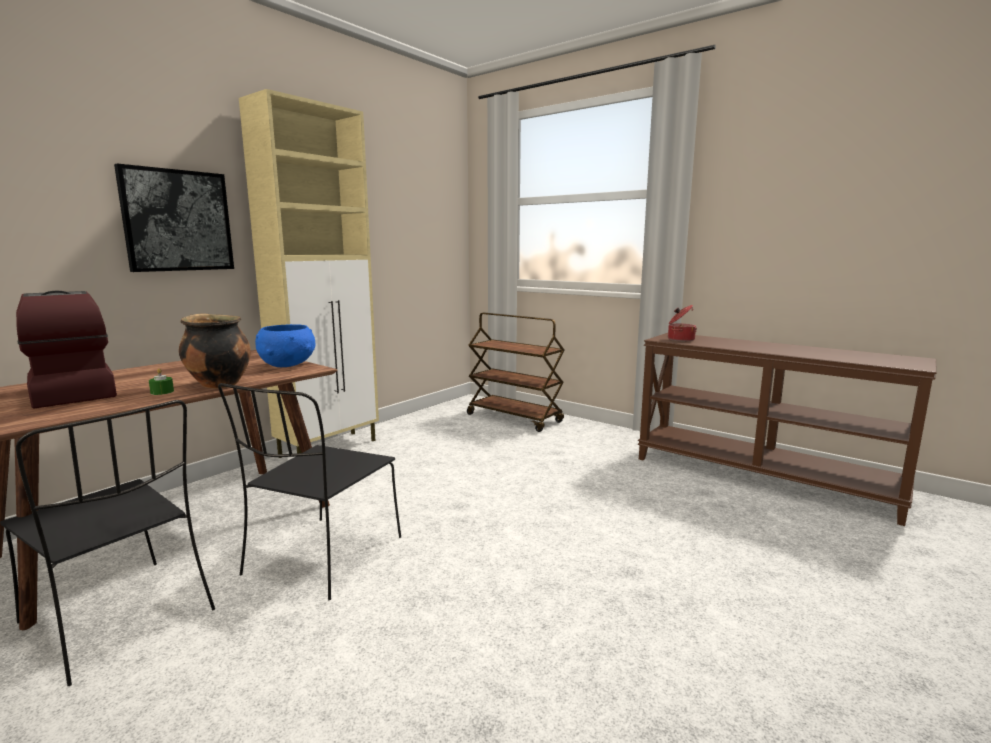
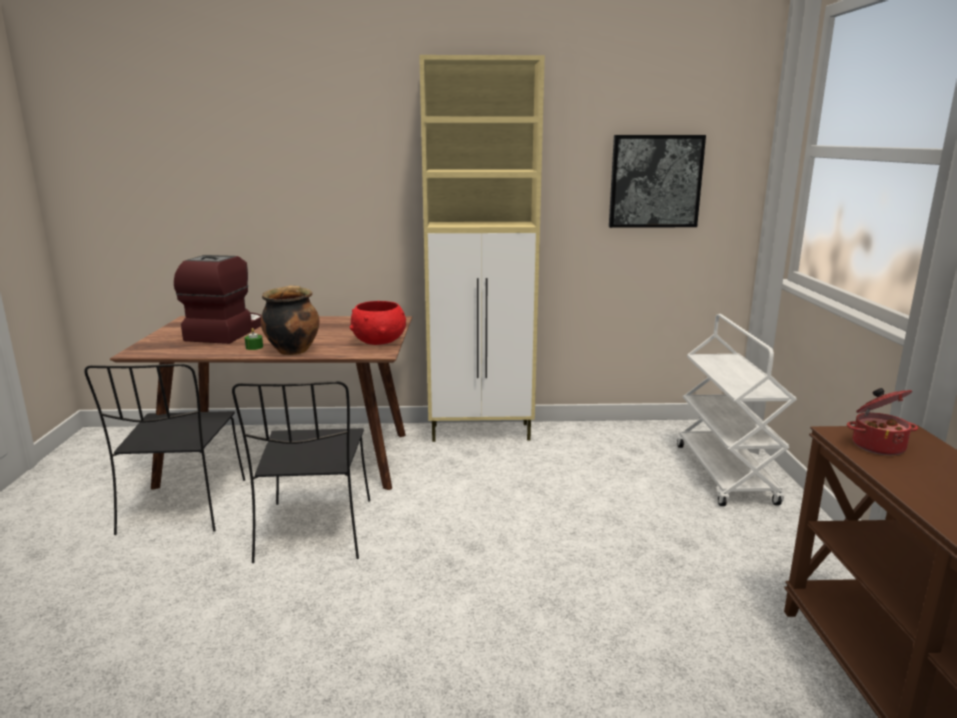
camera: 50 degrees right, 5 degrees up
picture [114,164,234,272] -> picture moved to [609,135,706,228]
black chair [218,383,401,600] -> black chair turned 75 degrees counterclockwise [232,381,370,563]
blue bowl [255,324,316,367] -> red bowl [350,301,406,345]
brown cart [467,313,564,432] -> white cart [677,314,797,506]

